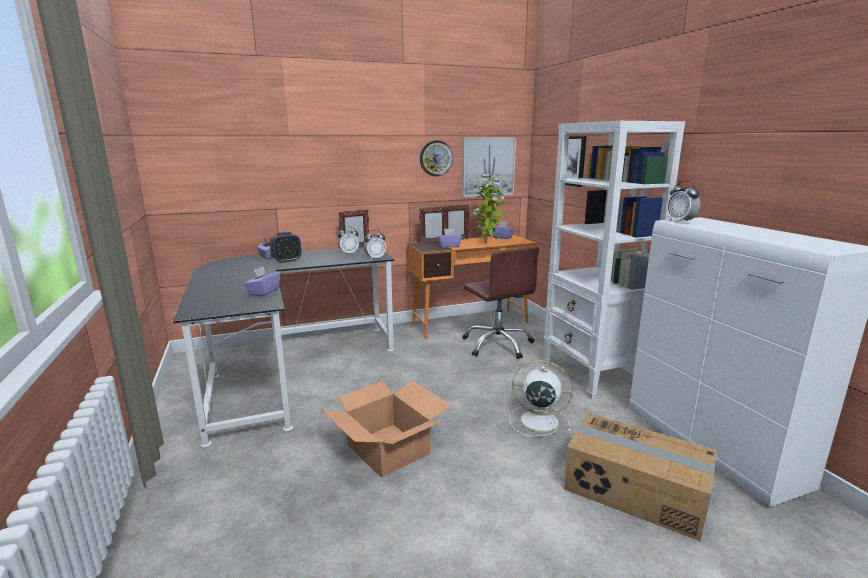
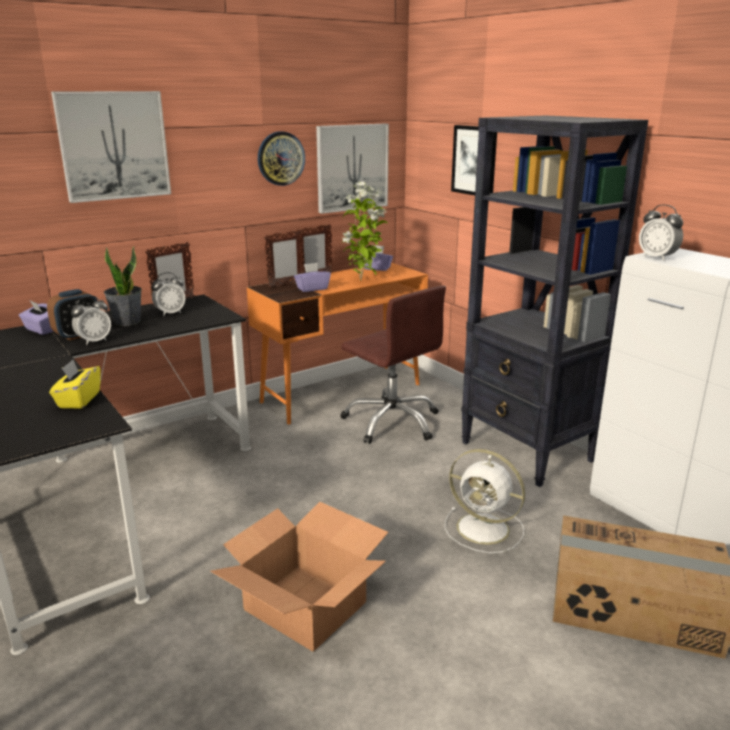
camera: 15 degrees left, 5 degrees up
purple tissue box [245,266,280,296] -> yellow tissue box [49,360,101,409]
alarm clock [364,230,386,259] -> alarm clock moved to [71,296,111,345]
white fan [509,360,573,437] -> white fan turned 150 degrees counterclockwise [444,449,525,553]
white bookcase [544,121,685,399] -> black bookcase [461,115,648,487]
none -> picture [51,91,171,203]
none -> potted plant [104,246,142,326]

